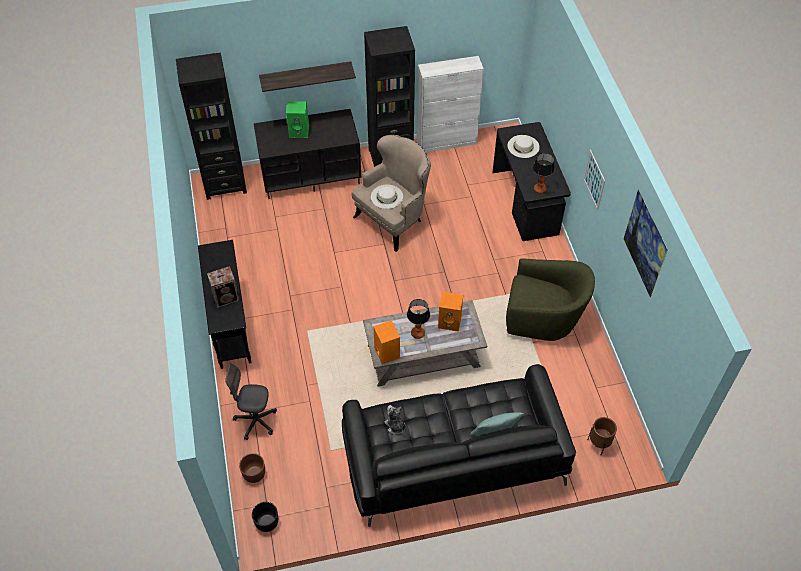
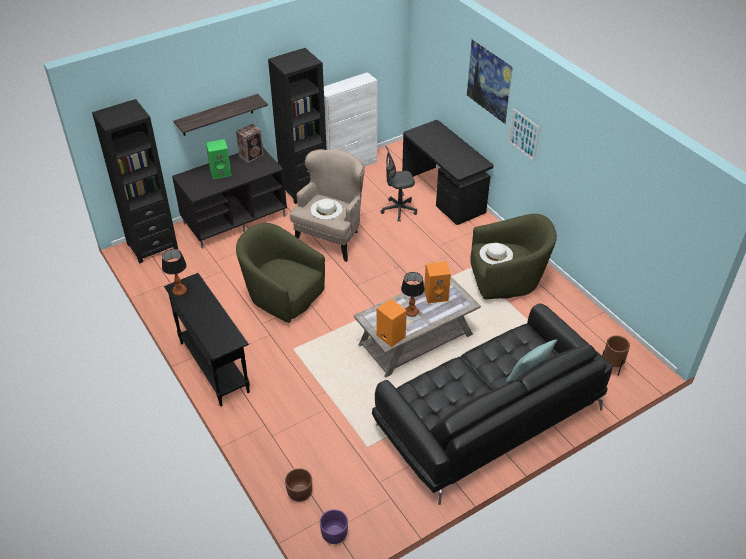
camera: 20 degrees left, 10 degrees down
speaker [207,266,240,308] -> speaker moved to [236,124,264,163]
grey office chair [225,364,277,440] -> grey office chair moved to [381,146,417,221]
black planter [252,502,278,532] -> purple planter [320,509,348,544]
plush toy [384,405,405,434] -> none
white hat [508,135,540,158] -> white hat moved to [480,243,513,265]
table lamp [533,153,555,194] -> table lamp moved to [162,249,187,296]
picture [624,190,668,298] -> picture moved to [467,40,513,124]
none -> green armchair [236,223,325,323]

